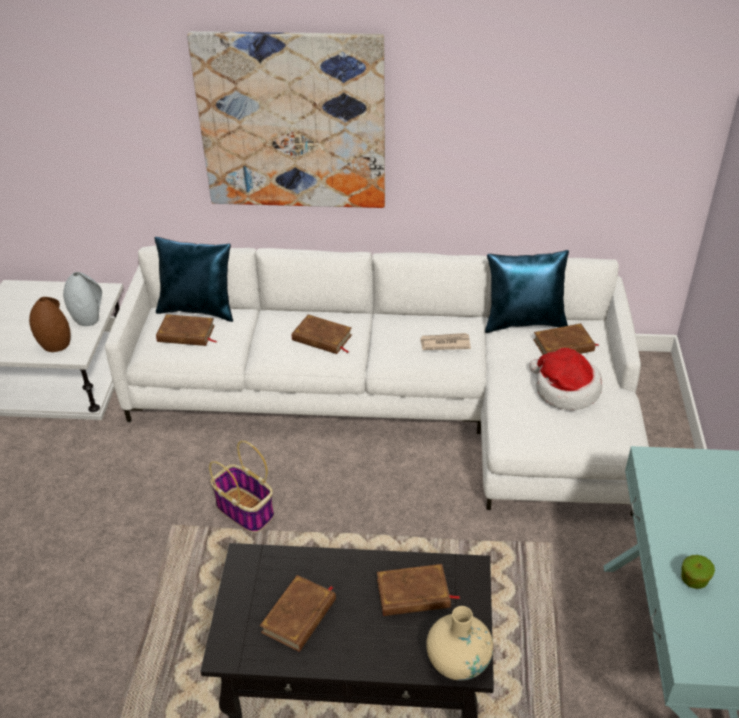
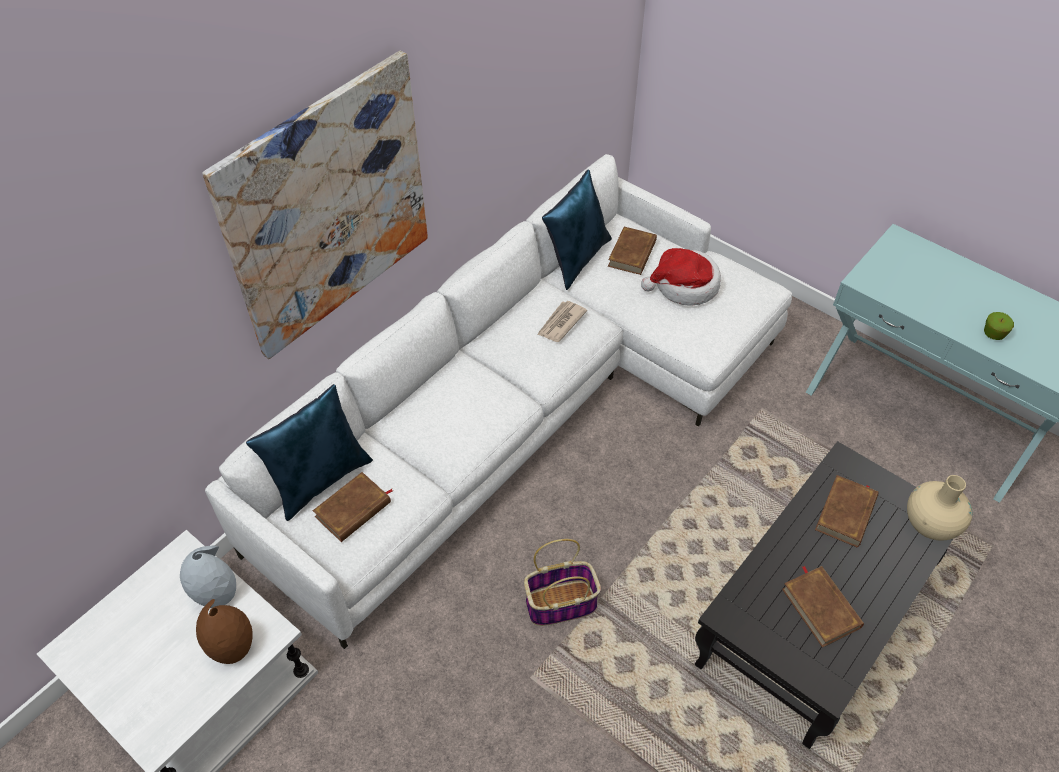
camera: 55 degrees left, 10 degrees up
brown book [292,315,352,354] -> none

